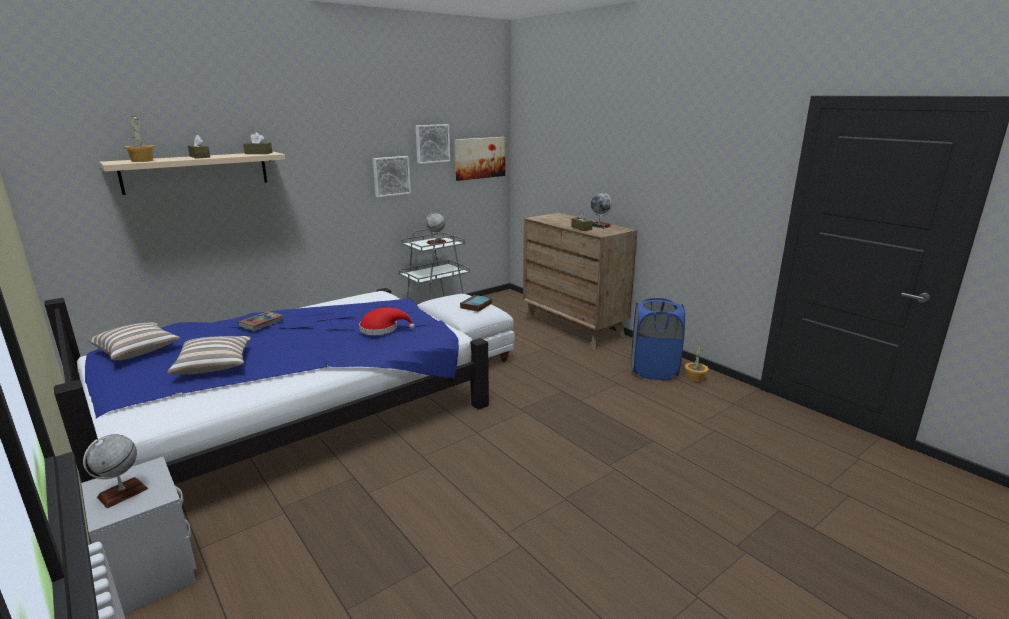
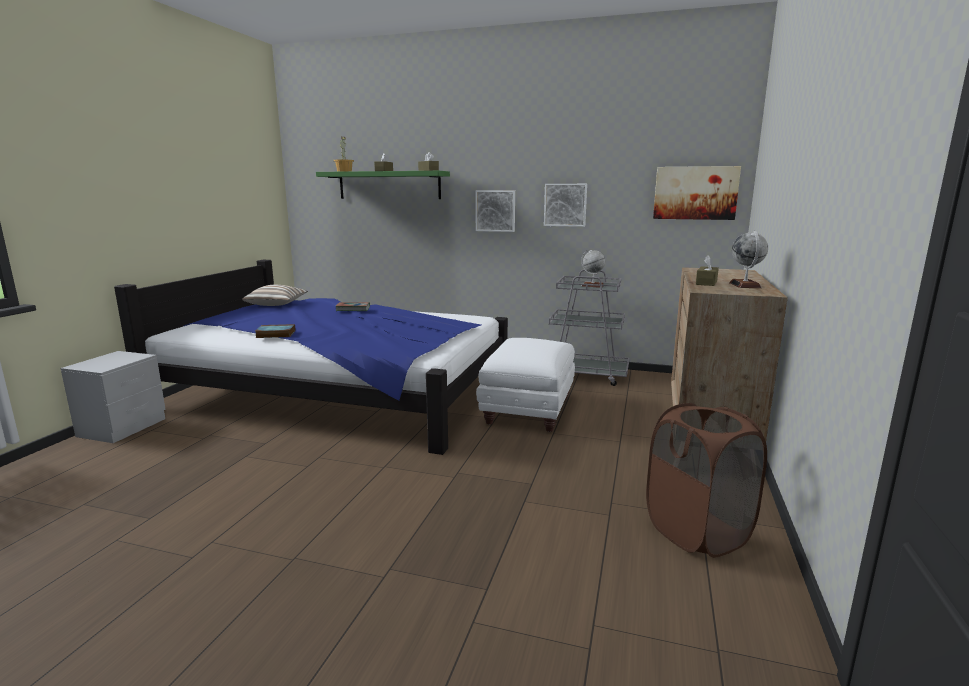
camera: 55 degrees right, 5 degrees down
globe [83,434,148,508] -> none
beige shelf [100,152,286,195] -> green shelf [316,171,450,199]
pillow [167,336,252,375] -> none
red hat [359,307,415,335] -> none
picture [416,124,450,164] -> picture moved to [475,191,515,232]
book [460,295,492,312] -> book moved to [255,324,296,338]
blue laundry basket [631,298,685,380] -> brown laundry basket [646,403,767,558]
potted plant [685,344,709,382] -> none

